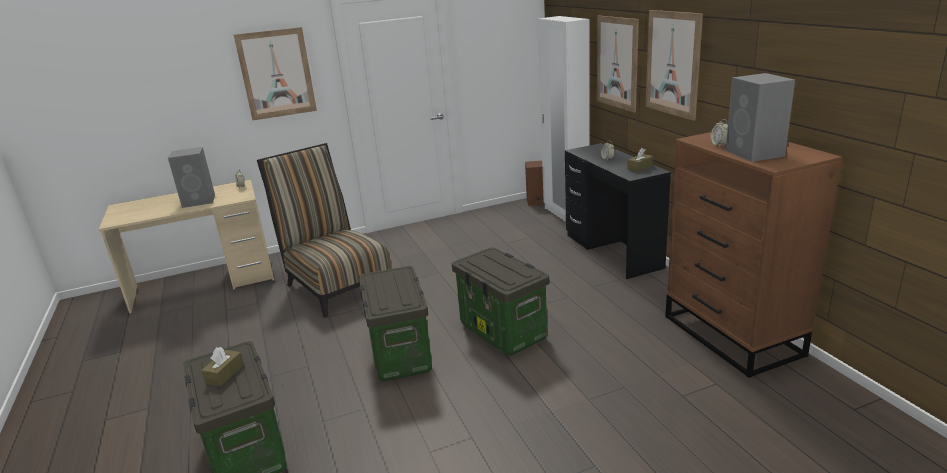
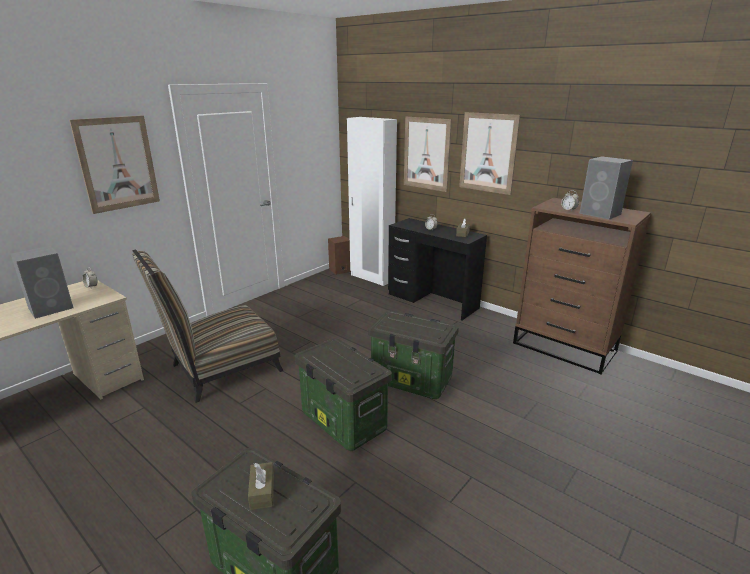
camera: 30 degrees left, 0 degrees up
chair [257,143,392,318] -> chair turned 60 degrees counterclockwise [132,249,284,403]

